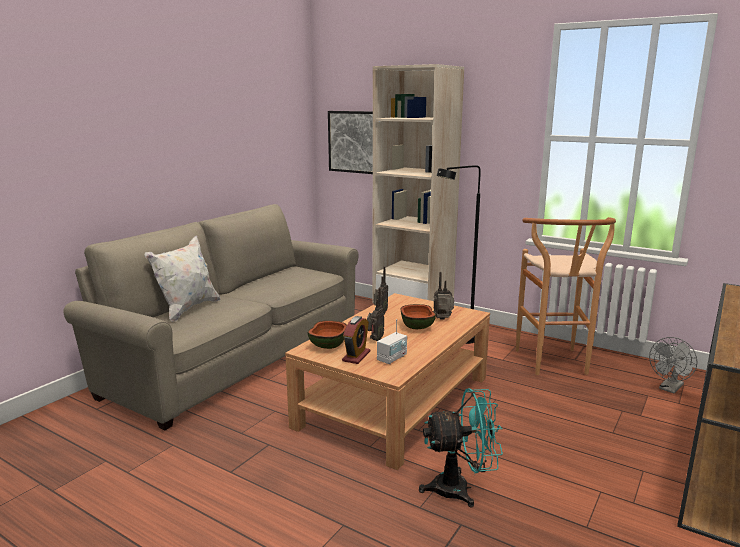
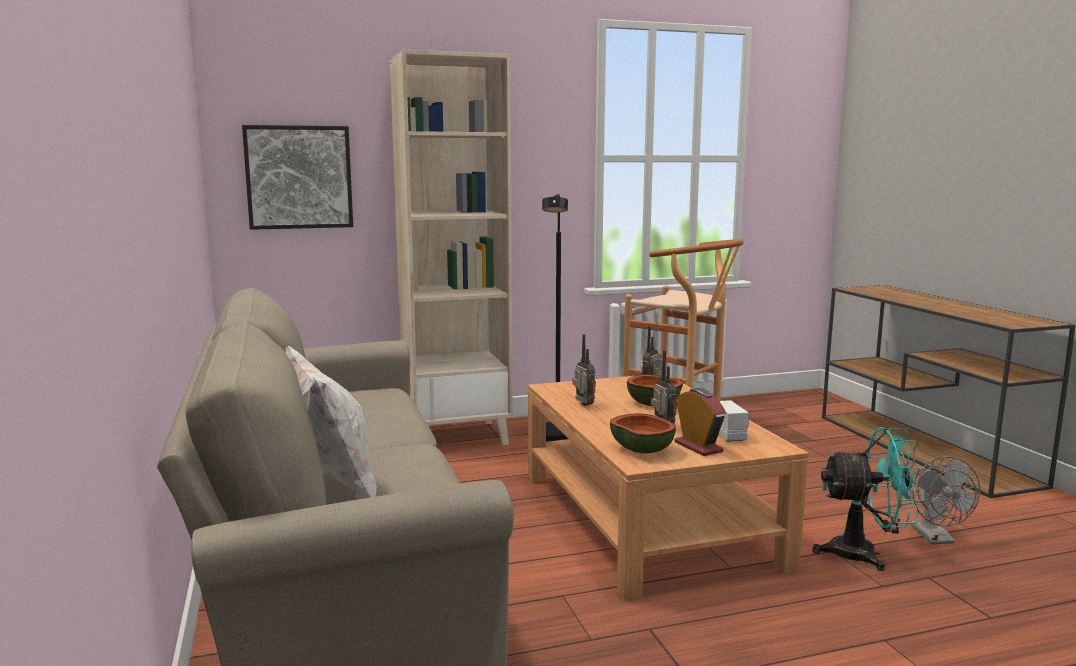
camera: 50 degrees left, 5 degrees down
turquoise fan [419,388,503,508] -> turquoise fan turned 60 degrees clockwise [812,427,925,571]
grey fan [649,337,697,393] -> grey fan moved to [911,456,980,544]

